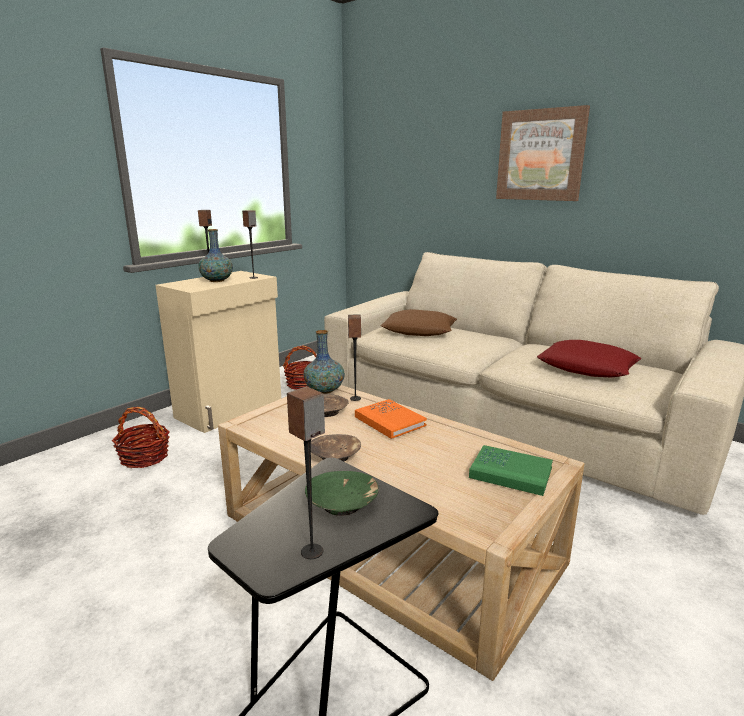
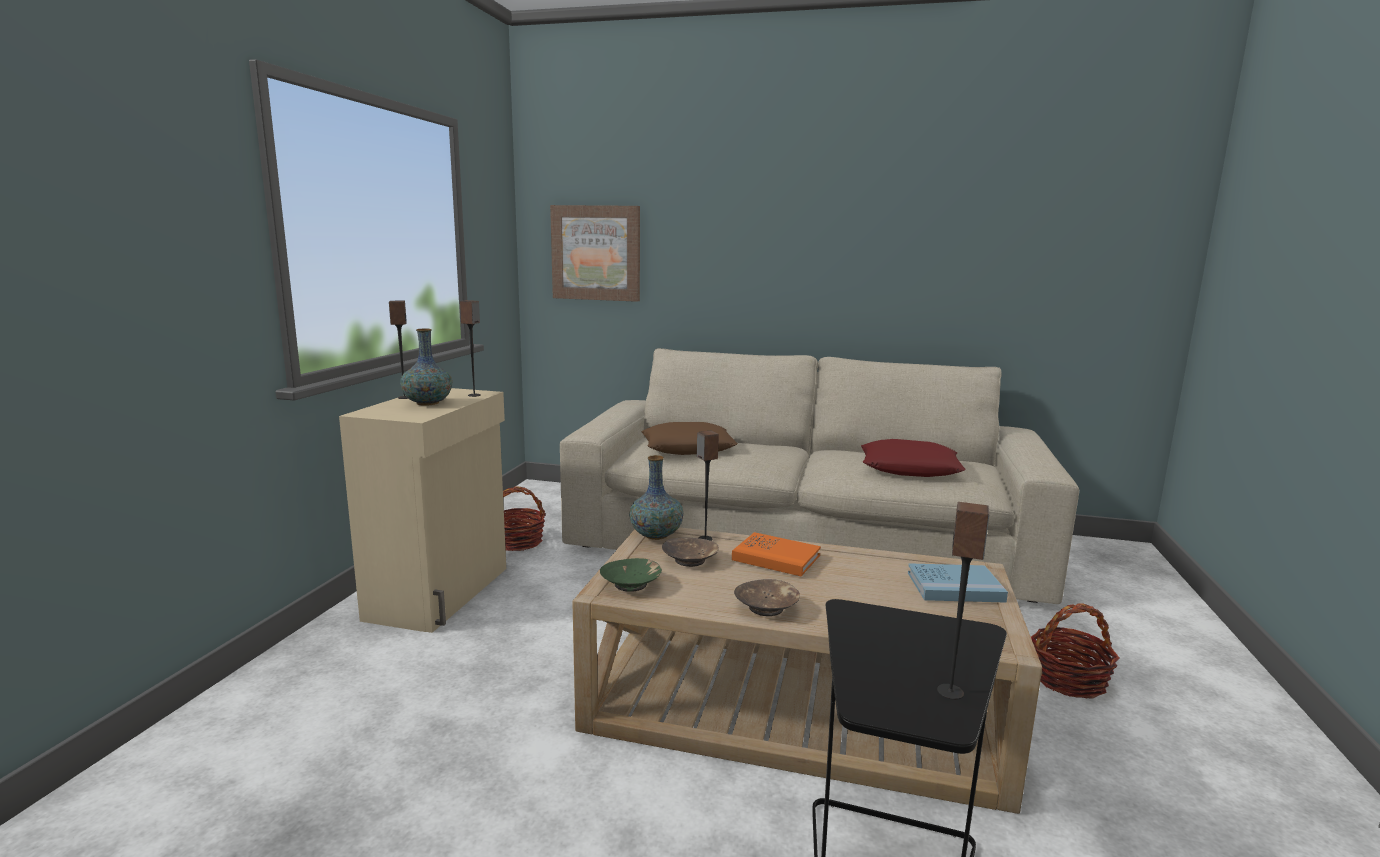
camera: 25 degrees left, 5 degrees down
basket [112,407,170,468] -> basket moved to [1031,603,1120,699]
green bowl [305,471,379,516] -> green bowl moved to [600,558,662,592]
green book [469,445,553,496] -> blue book [908,563,1008,603]
picture [496,105,590,201] -> picture moved to [550,205,640,302]

